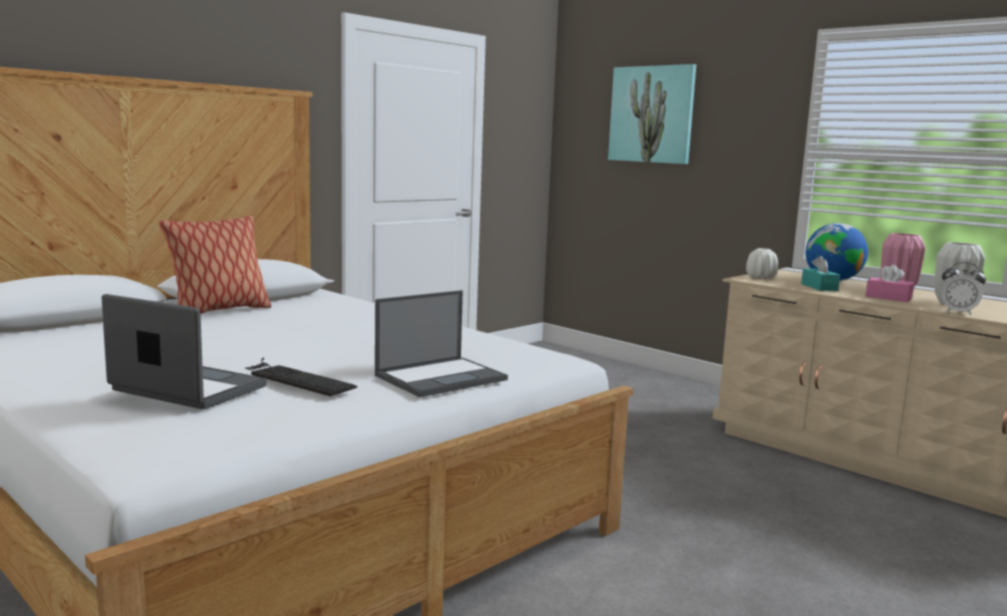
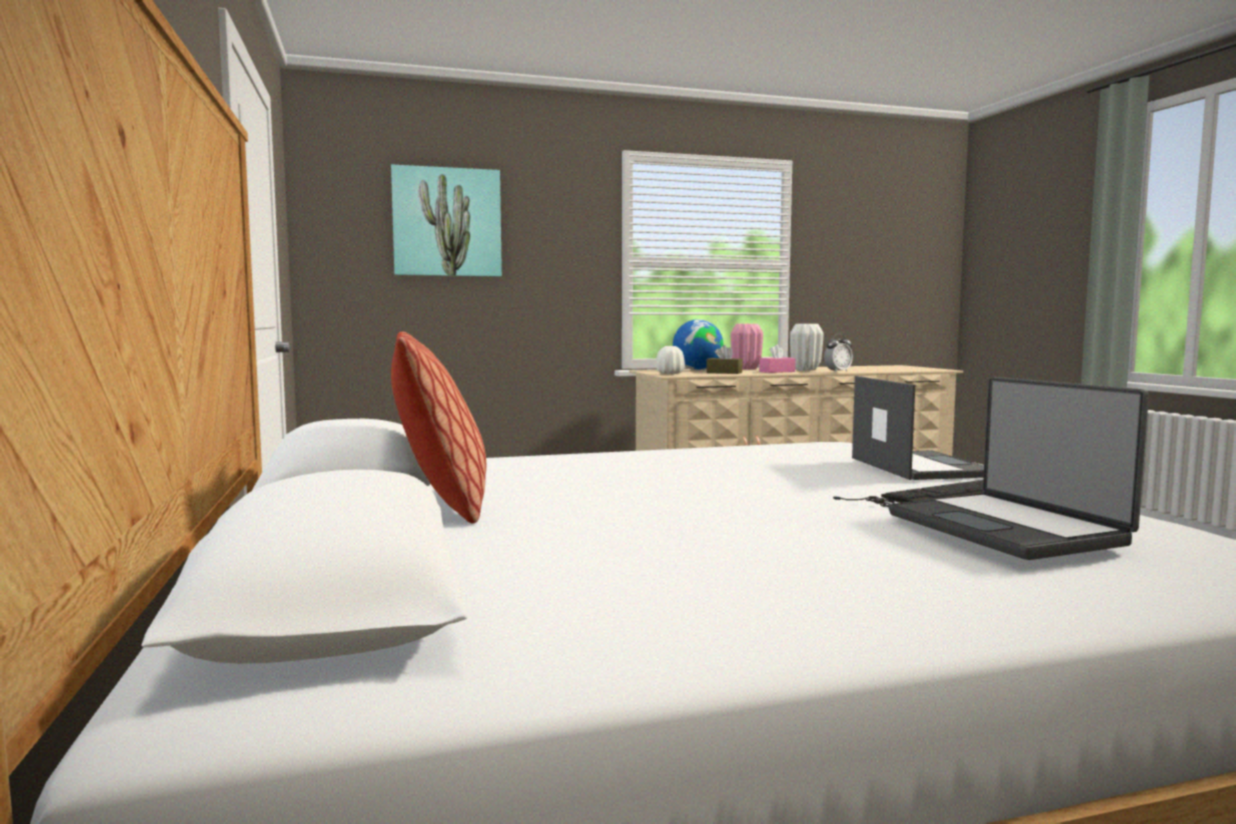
camera: 60 degrees left, 5 degrees down
laptop [102,294,267,409] -> laptop turned 75 degrees counterclockwise [889,377,1149,560]
turquoise tissue box [801,256,840,291] -> brown tissue box [706,345,742,374]

